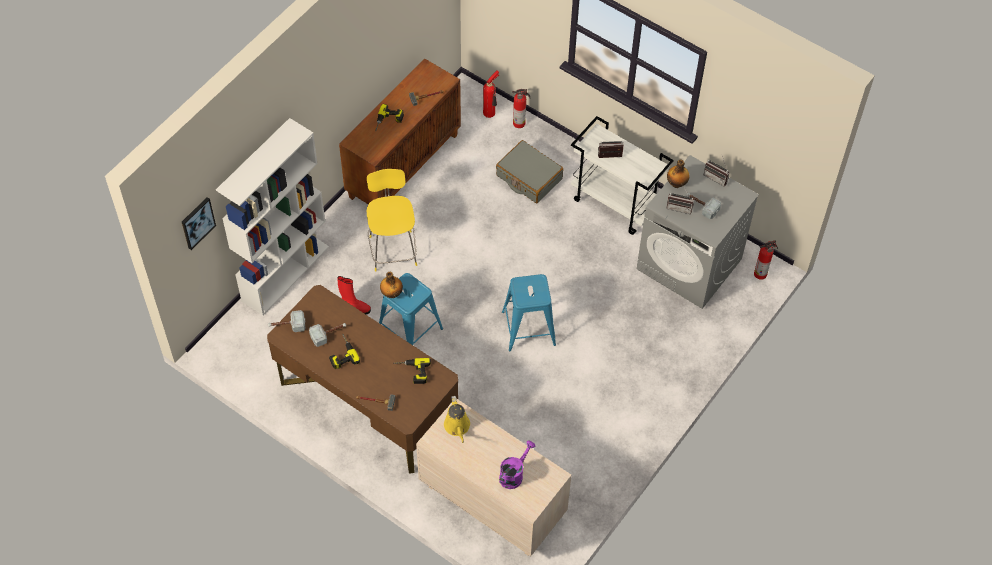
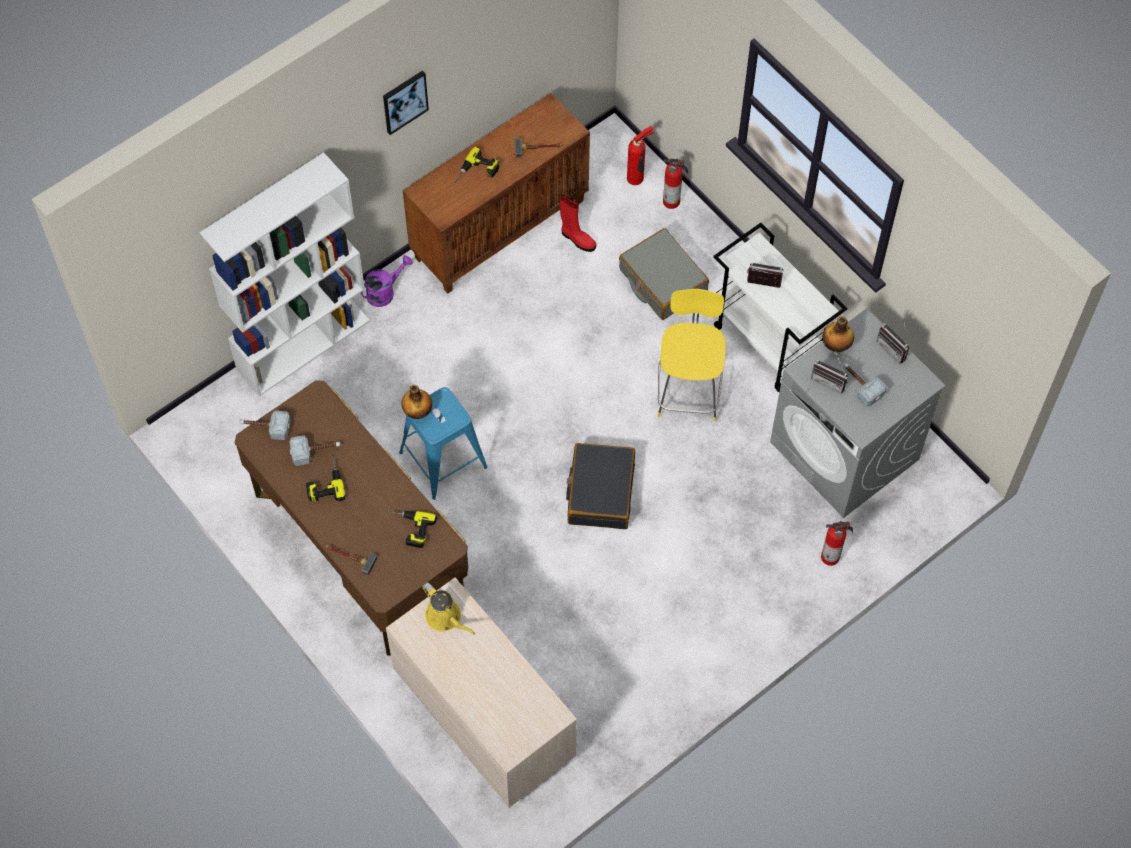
camera: 15 degrees right, 5 degrees up
picture [182,197,216,250] -> picture moved to [383,70,429,135]
red boot [337,276,371,314] -> red boot moved to [560,195,596,252]
yellow stool [367,169,417,271] -> yellow stool moved to [657,289,726,422]
yellow watering can [444,396,470,443] -> yellow watering can turned 45 degrees counterclockwise [422,582,475,635]
purple watering can [499,441,536,489] -> purple watering can moved to [360,255,413,307]
blue stool [502,274,556,351] -> black suitcase [566,443,635,529]
fire extinguisher [754,240,778,280] -> fire extinguisher moved to [821,521,853,566]

